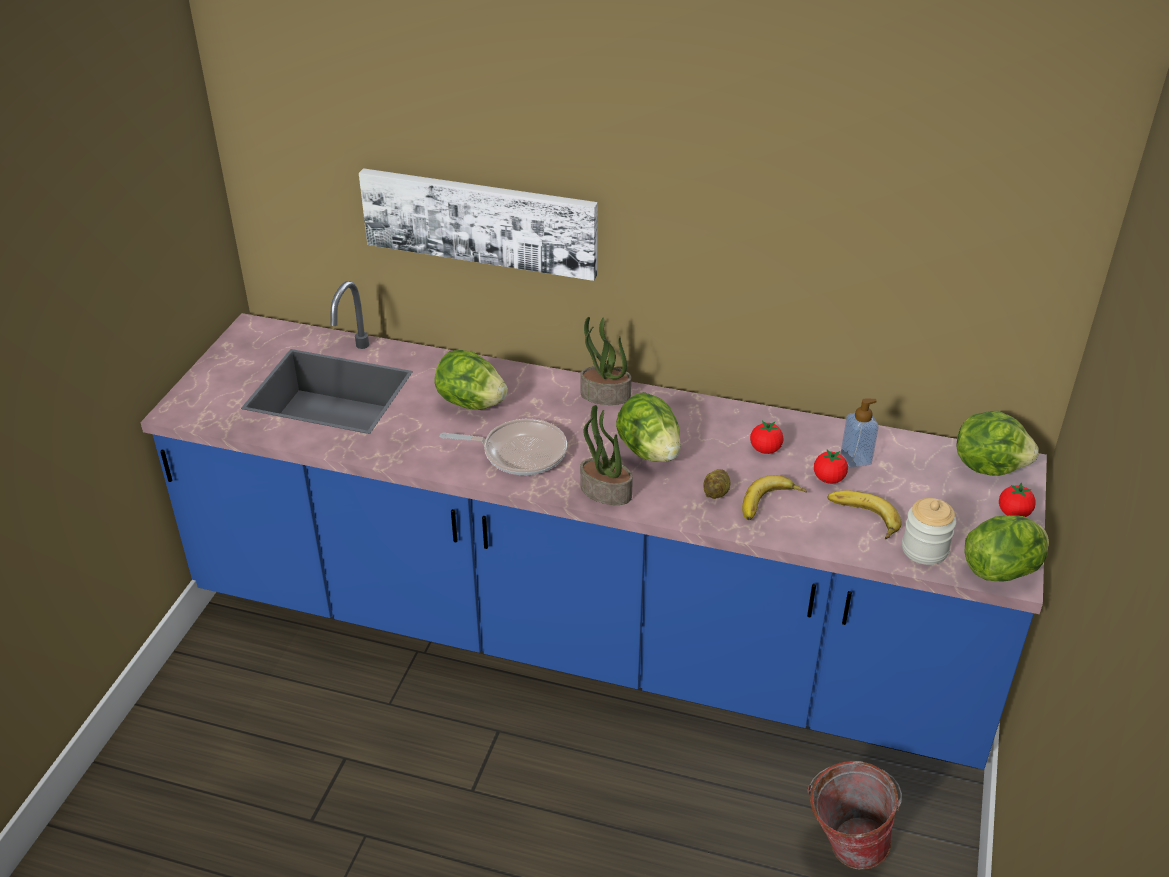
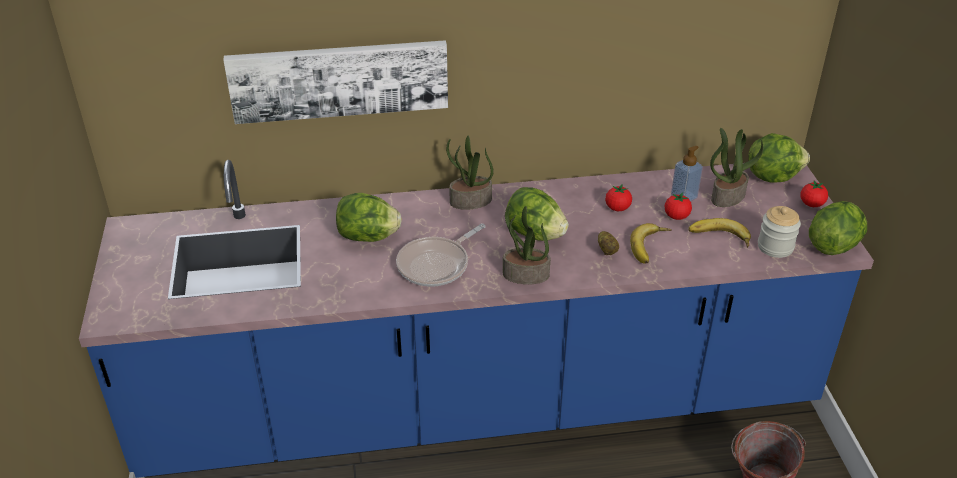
camera: 25 degrees left, 0 degrees up
frying pan [440,419,567,475] -> frying pan turned 150 degrees clockwise [396,224,486,287]
none -> potted plant [710,128,763,207]

